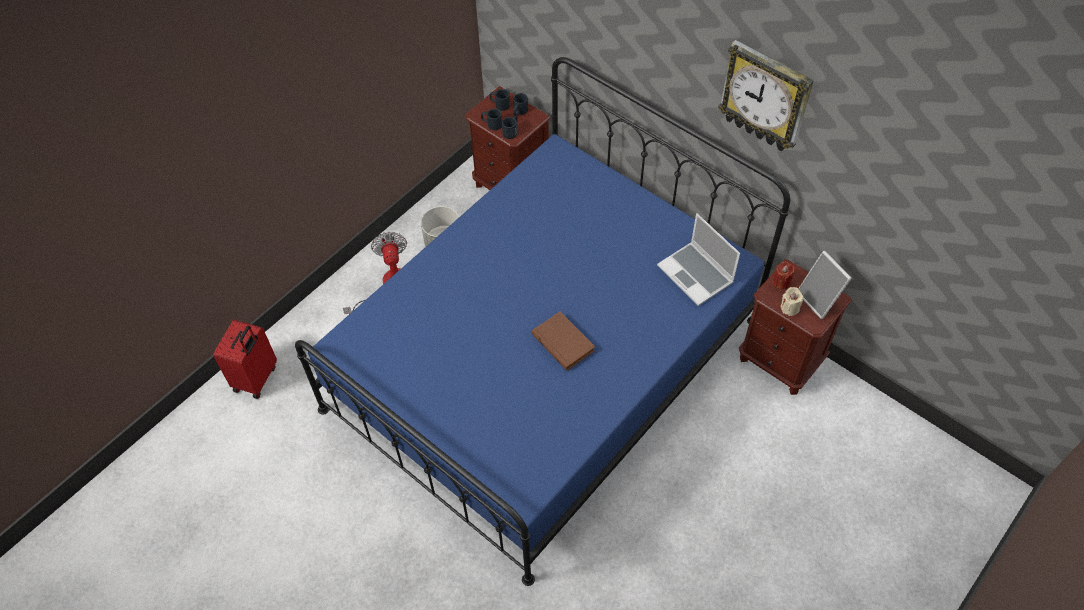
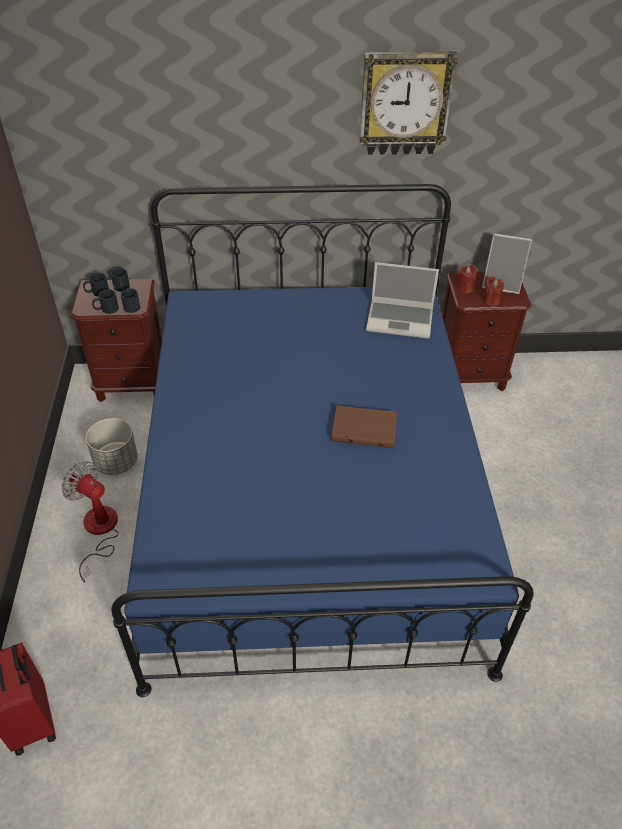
camera: 45 degrees left, 10 degrees down
beige candle [780,287,803,316] -> red candle [483,276,504,306]

